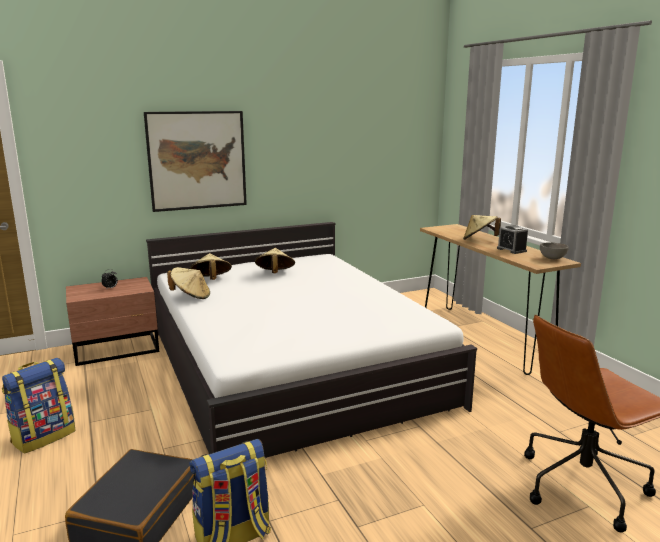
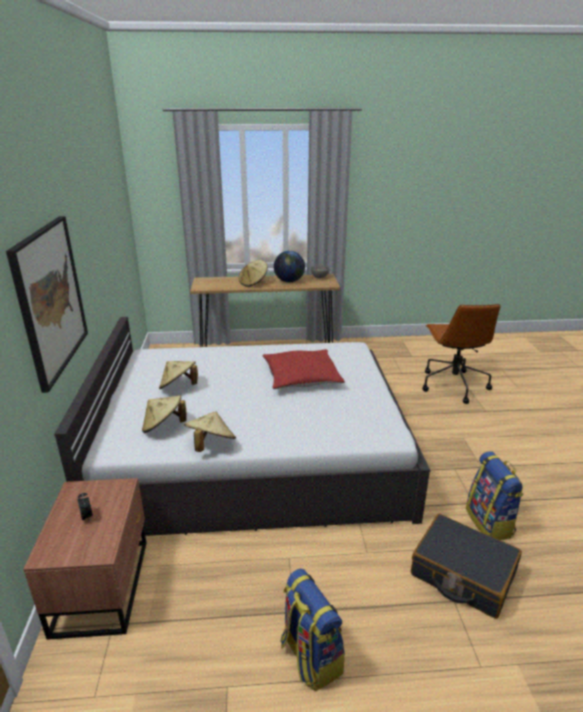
camera: 70 degrees left, 10 degrees up
alarm clock [497,225,528,254] -> globe [274,251,305,282]
none -> red pillow [263,349,345,389]

